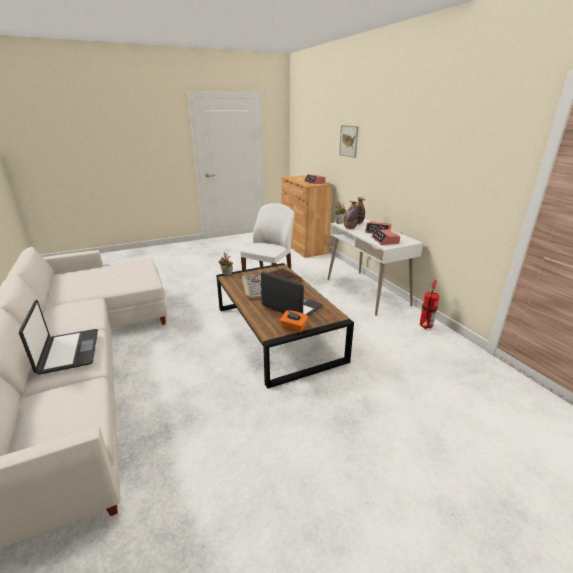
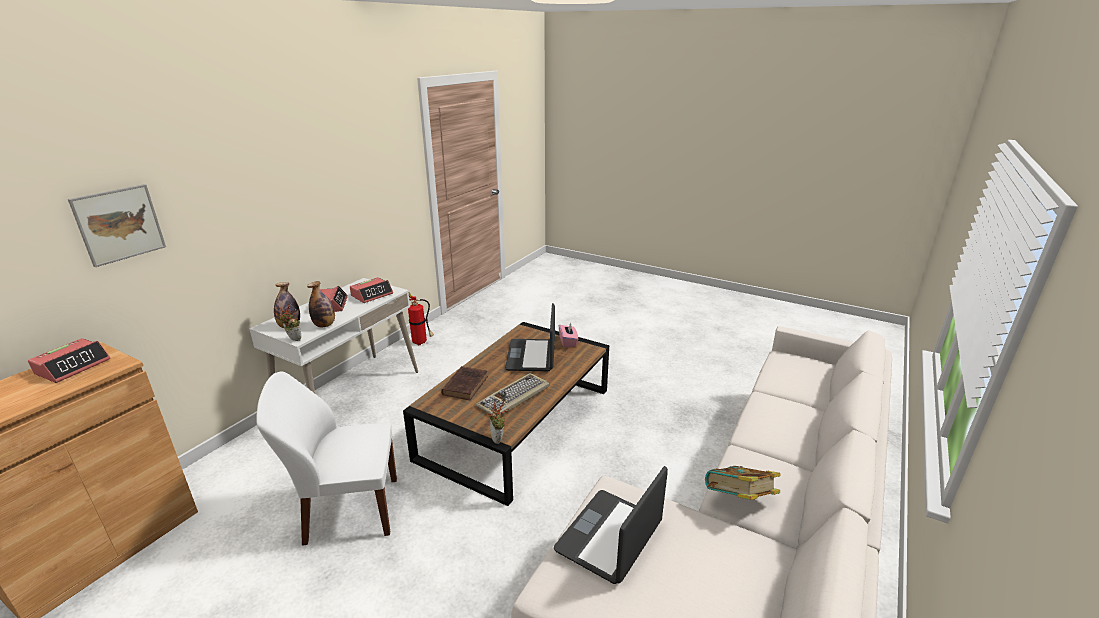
camera: 125 degrees left, 0 degrees up
laptop [19,300,98,375] -> laptop moved to [554,466,668,584]
orange tissue box [280,310,308,333] -> pink tissue box [559,322,578,347]
none -> book [705,466,780,500]

